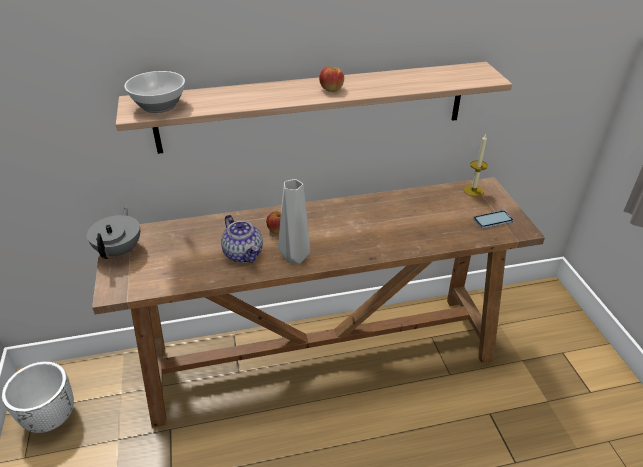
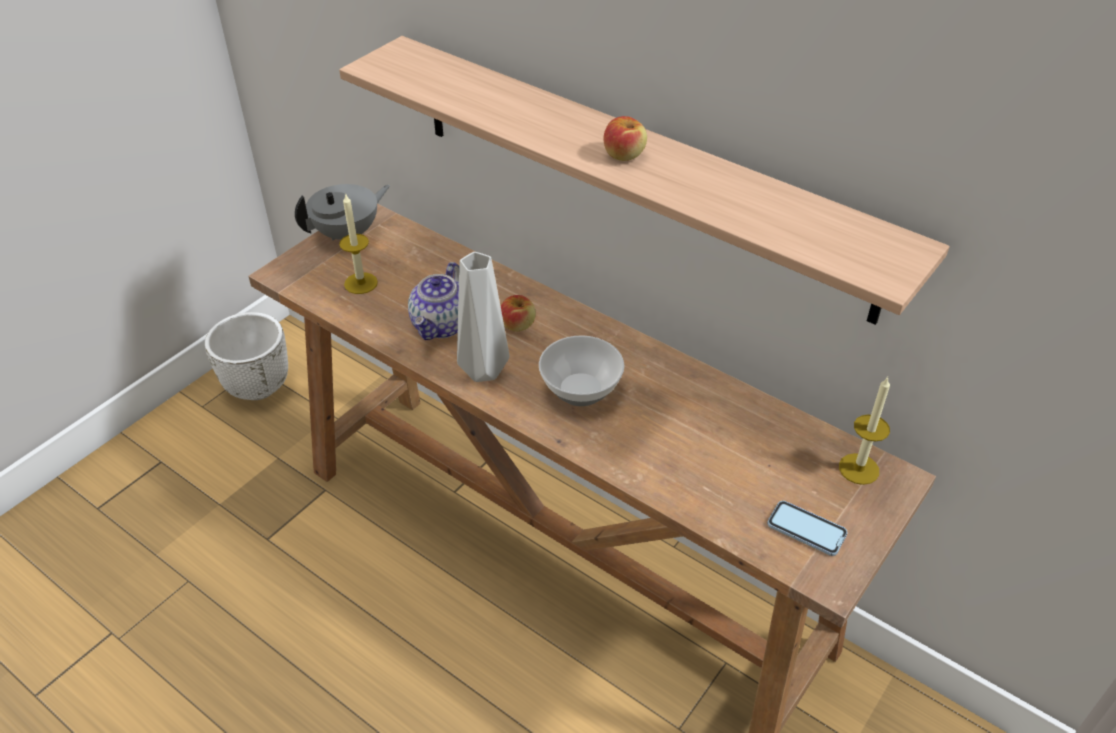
camera: 50 degrees right, 5 degrees up
bowl [124,71,185,113] -> bowl moved to [539,335,624,406]
none -> candle [339,193,378,294]

